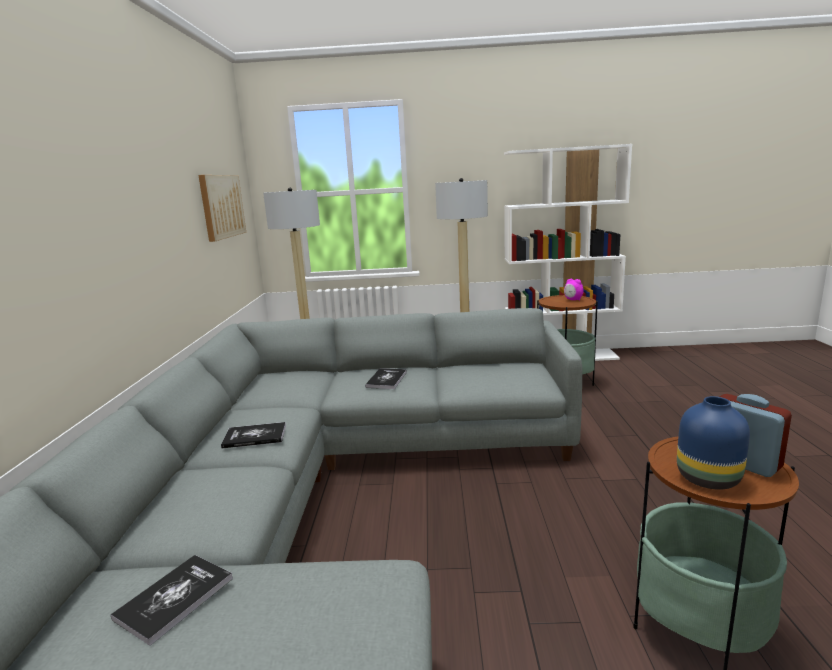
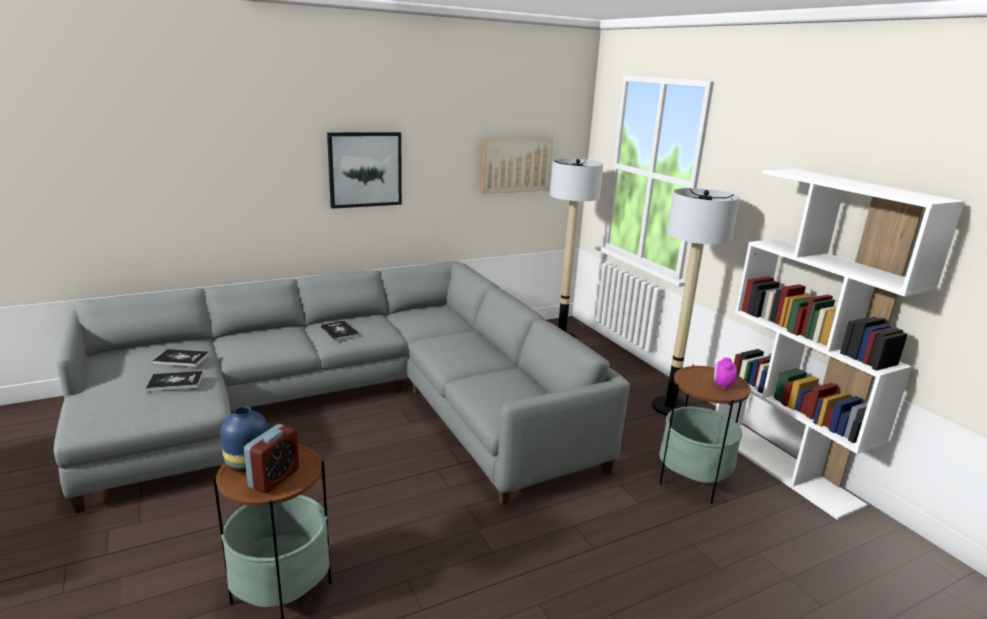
camera: 60 degrees right, 5 degrees up
book [365,368,407,389] -> book moved to [146,371,203,391]
none -> picture [327,132,402,209]

